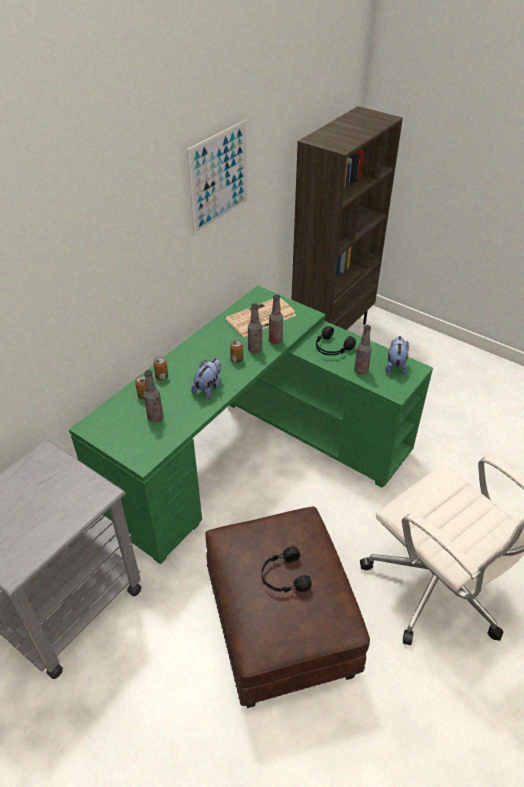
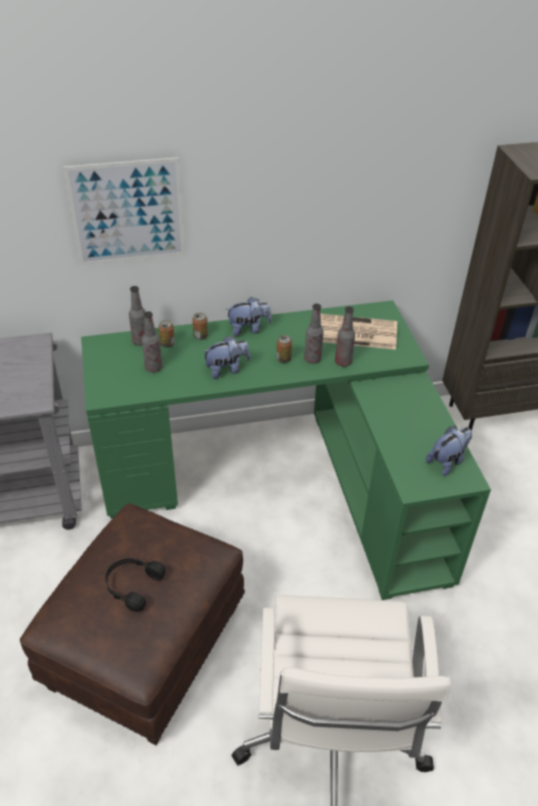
camera: 40 degrees right, 0 degrees up
picture [187,119,249,236] -> picture moved to [63,157,185,265]
black headphones [316,326,356,355] -> none
bottle [354,325,372,375] -> bottle moved to [129,286,146,346]
none -> plush toy [226,297,272,336]

